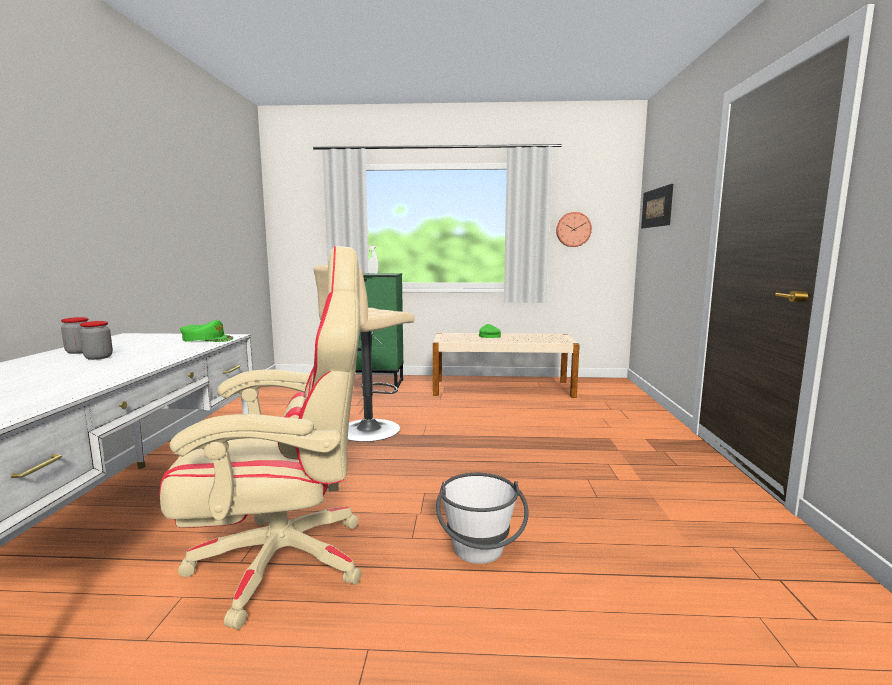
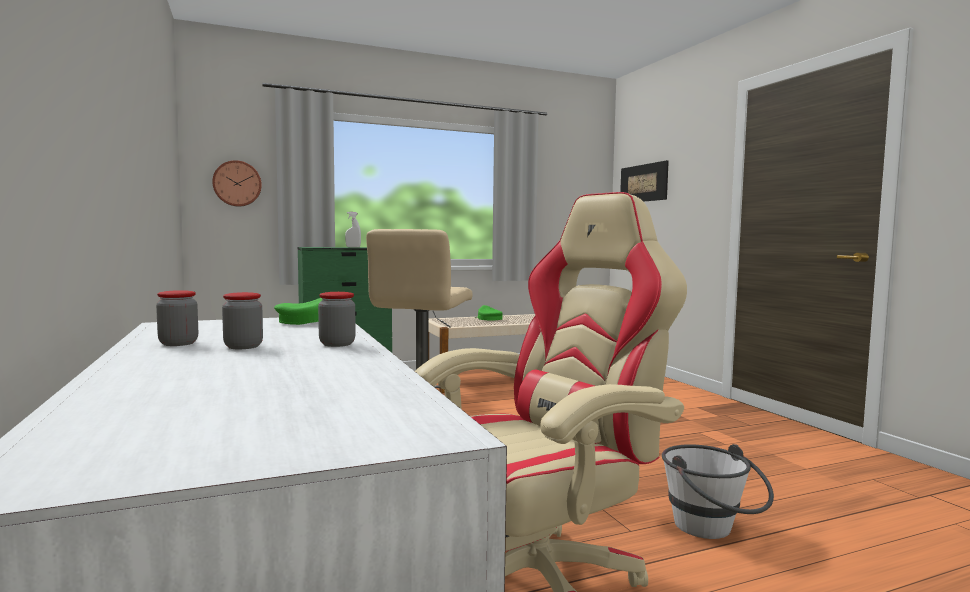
camera: 25 degrees left, 5 degrees down
wall clock [556,212,592,247] -> wall clock moved to [212,160,262,207]
none -> jar [318,292,356,347]

